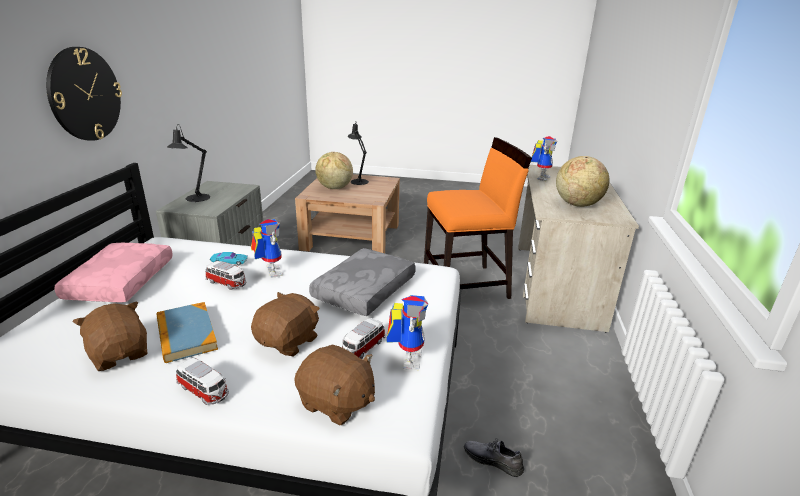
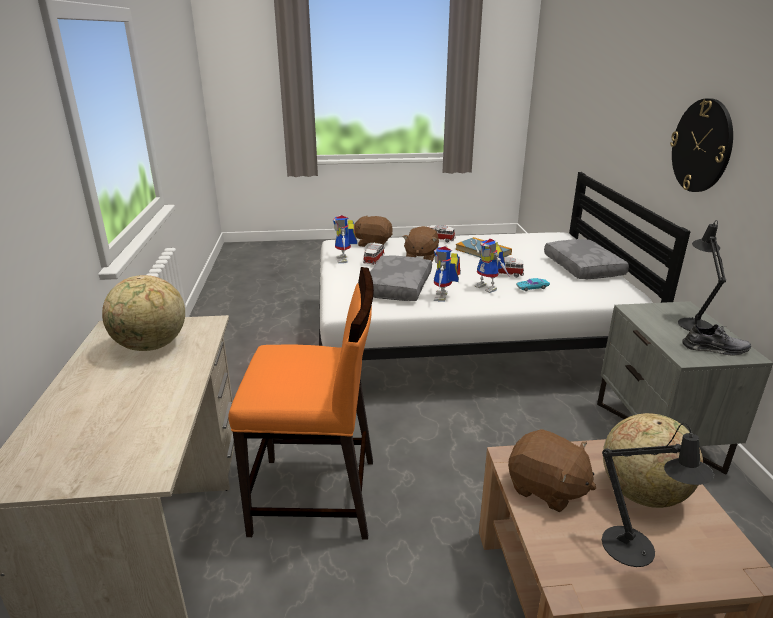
camera: 165 degrees right, 0 degrees up
pink pillow [54,243,173,302] -> grey pillow [544,239,629,279]
brown plush toy [73,301,148,371] -> brown plush toy moved to [508,429,596,512]
orange chair [424,137,532,299] -> orange chair turned 150 degrees counterclockwise [228,267,374,540]
grey shoe [464,438,524,477] -> grey shoe moved to [682,323,751,356]
toy robot [531,136,557,181] -> toy robot moved to [434,245,461,302]

